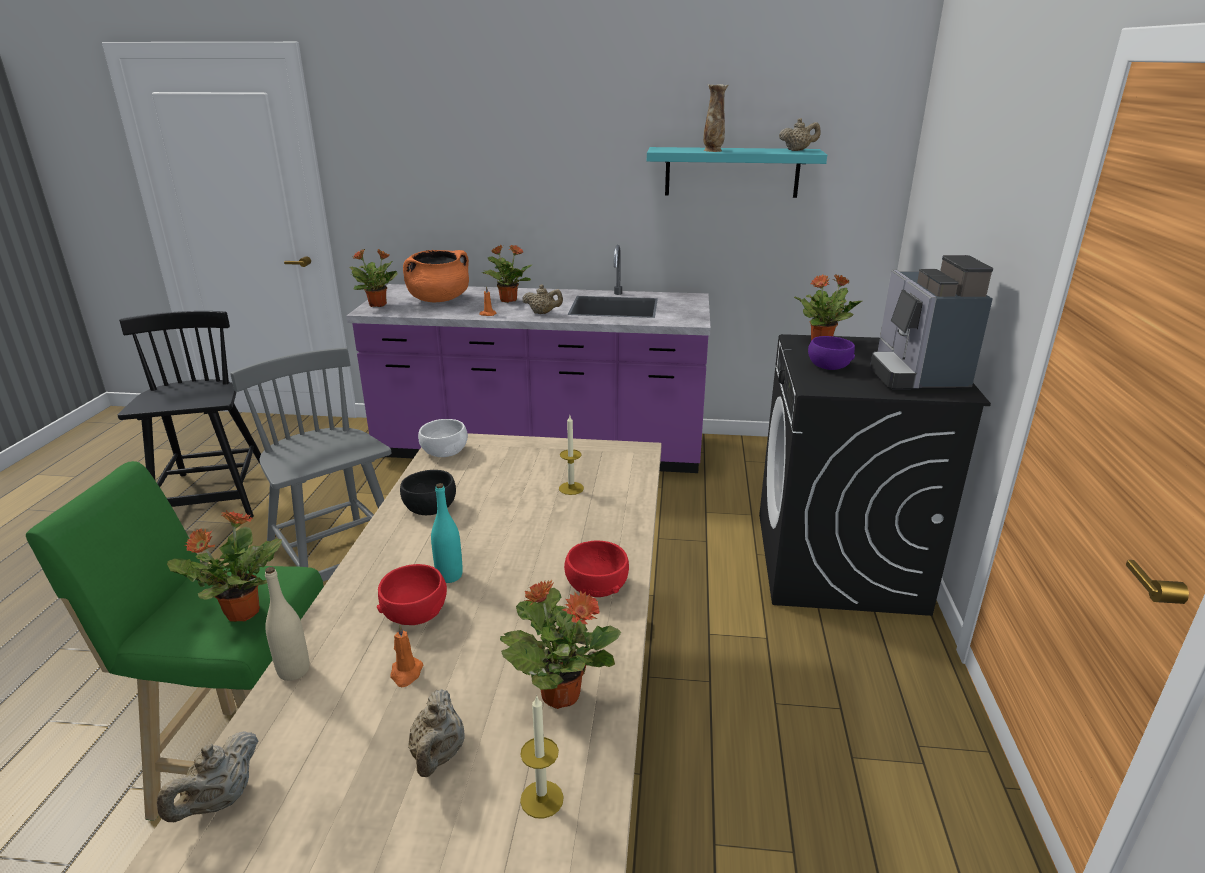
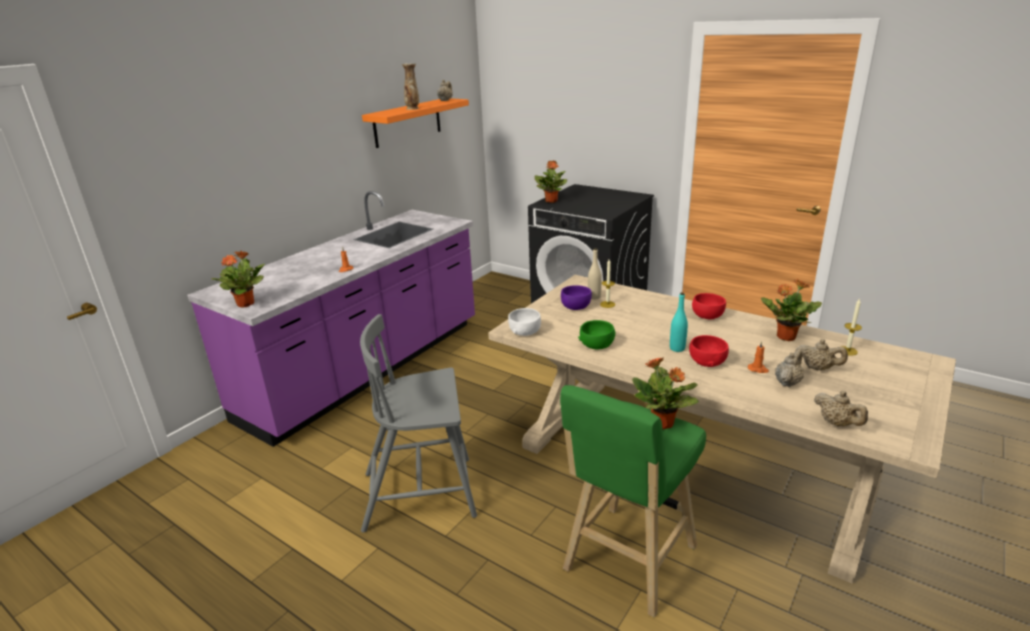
camera: 60 degrees left, 0 degrees up
black chair [118,311,261,518] -> none
beige bottle [265,567,309,681] -> beige bottle moved to [588,248,602,300]
black bowl [400,470,456,515] -> green bowl [578,320,615,349]
orange cooking pot [403,250,469,302] -> none
potted plant [481,244,533,303] -> none
beige teapot [522,284,563,314] -> beige teapot moved to [775,349,804,387]
turquoise shelf [647,147,827,198] -> orange shelf [362,98,469,148]
purple bowl [808,336,855,370] -> purple bowl moved to [561,285,592,310]
coffee machine [870,255,993,389] -> none

